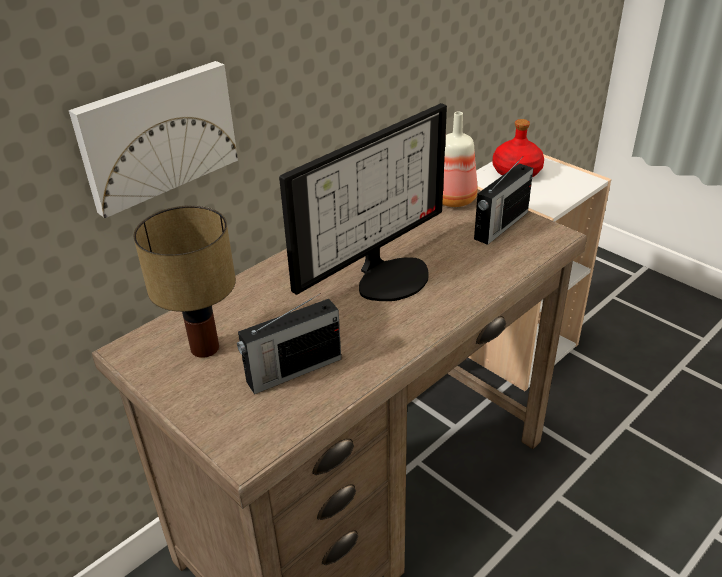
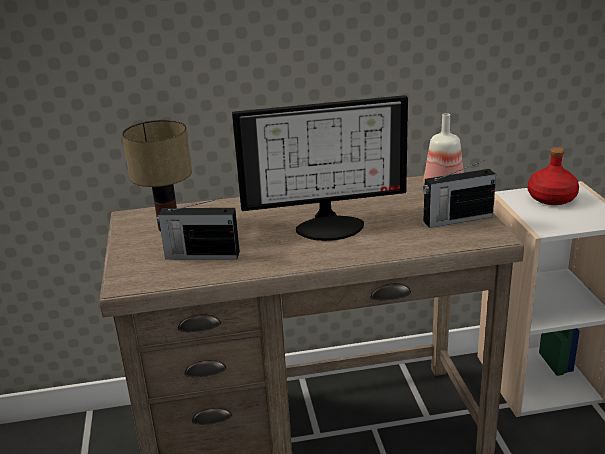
camera: 35 degrees right, 10 degrees down
picture [69,61,238,218] -> none

